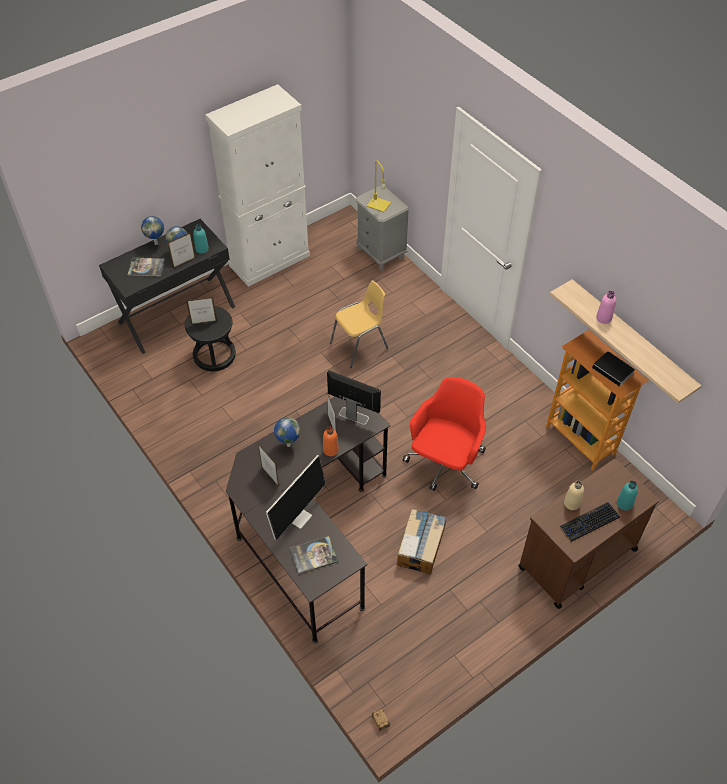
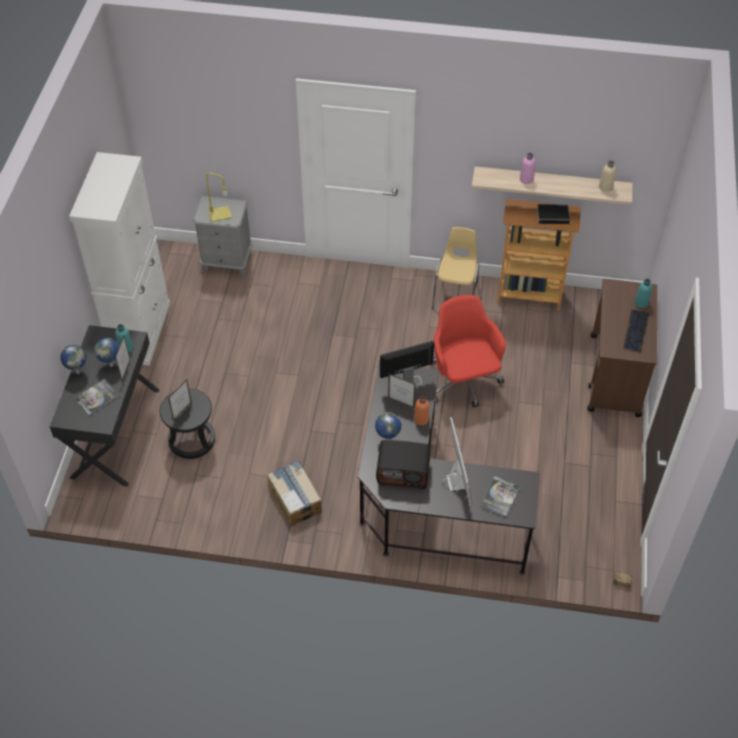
camera: 45 degrees left, 0 degrees up
picture frame [258,444,279,487] -> radio [376,440,431,489]
yellow chair [330,281,389,368] -> yellow chair moved to [432,227,479,309]
cardboard box [397,509,447,574] -> cardboard box moved to [267,460,322,526]
beige bottle [564,480,584,510] -> beige bottle moved to [599,160,616,192]

